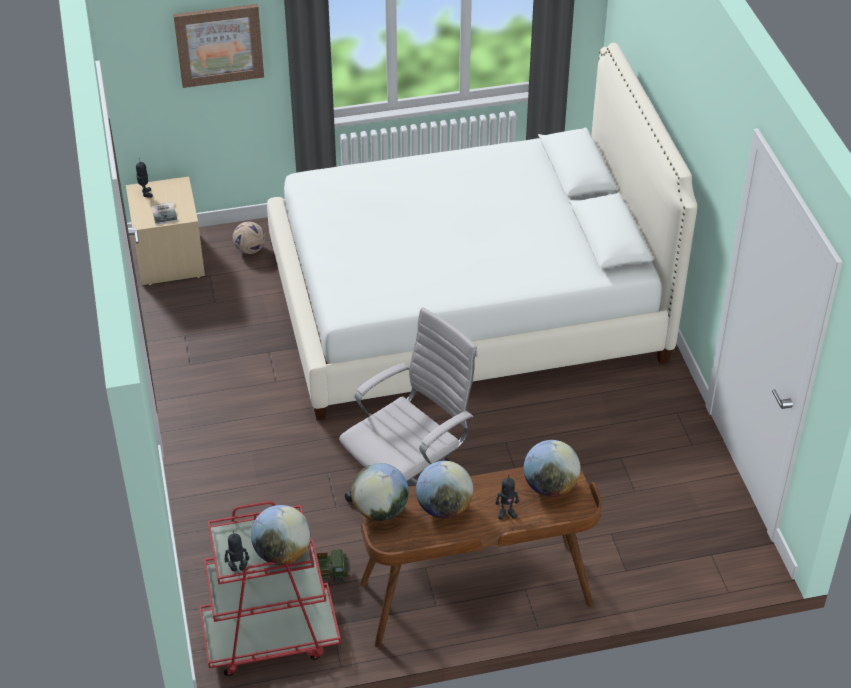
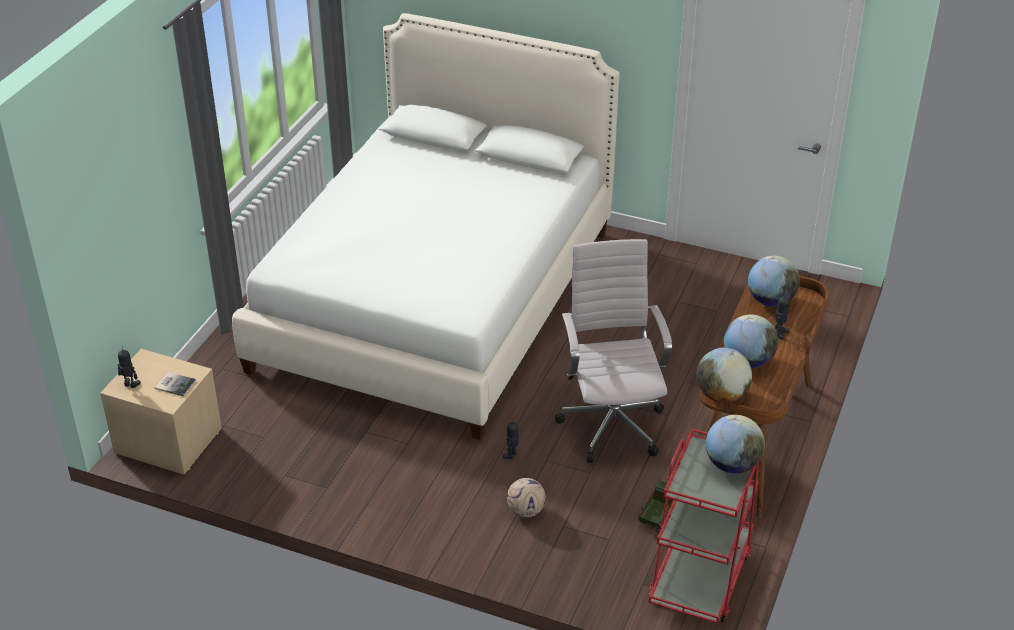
camera: 55 degrees left, 5 degrees down
picture [173,4,264,88] -> none
toy robot [224,531,249,571] -> toy robot moved to [503,418,519,459]
football [233,222,265,254] -> football moved to [507,478,546,517]

